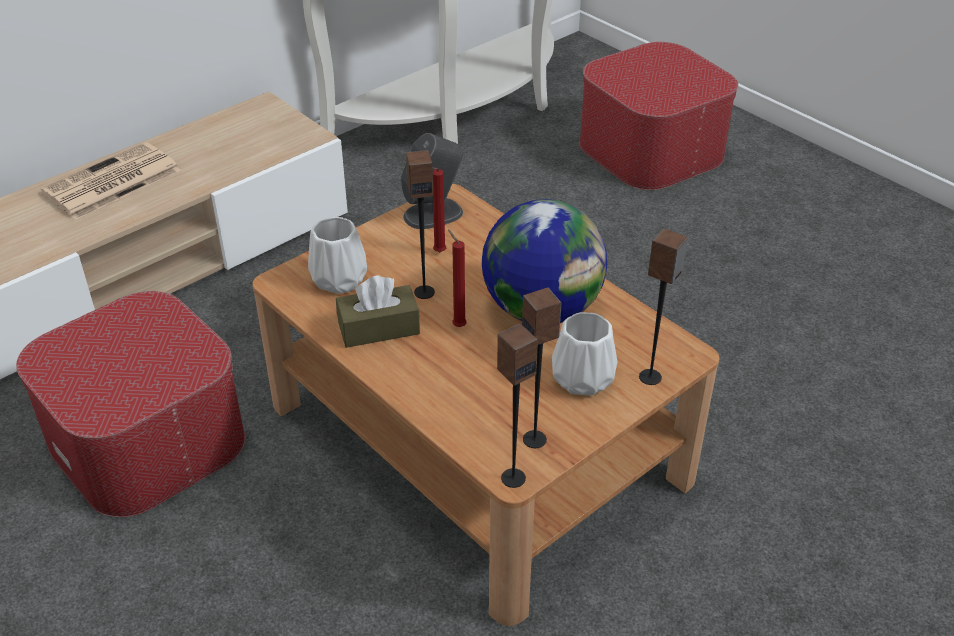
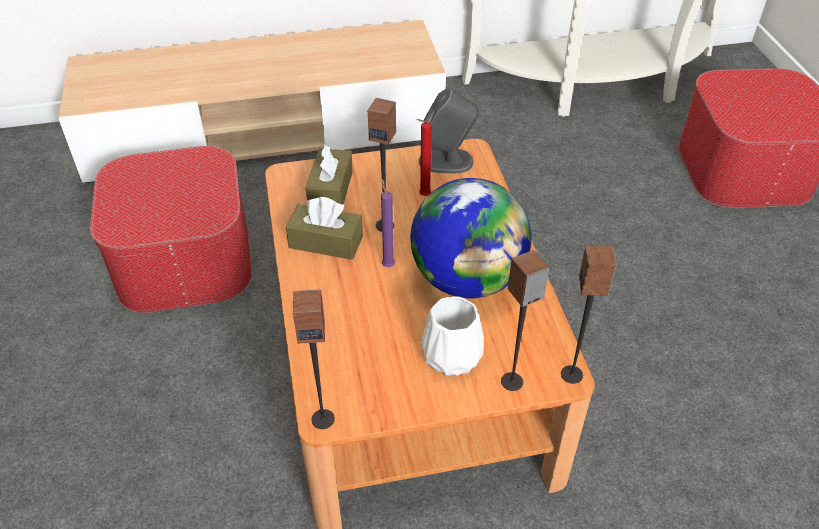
camera: 30 degrees right, 5 degrees up
newspaper [41,142,181,220] -> none
white vase [308,217,367,294] -> brown tissue box [306,145,353,205]
red candle [448,230,467,327] -> purple candle [381,179,395,267]
speaker [522,288,561,448] -> speaker moved to [561,245,617,384]

